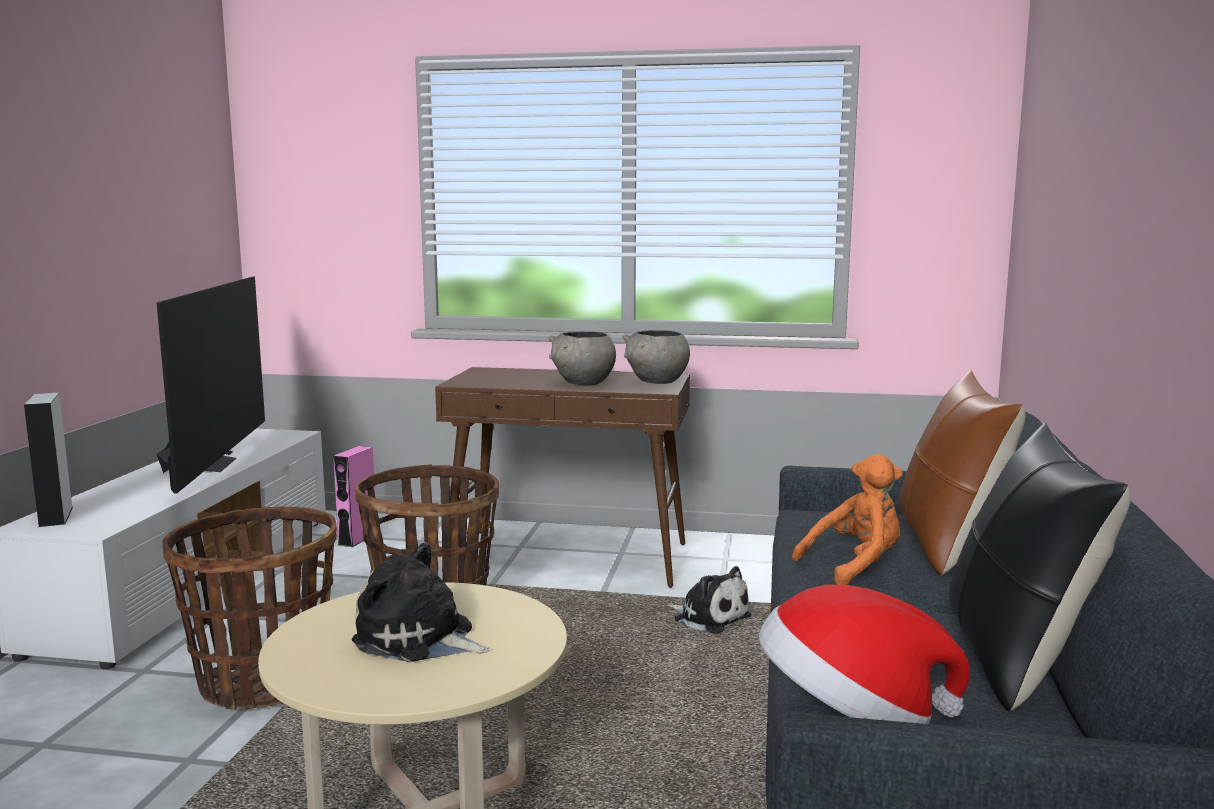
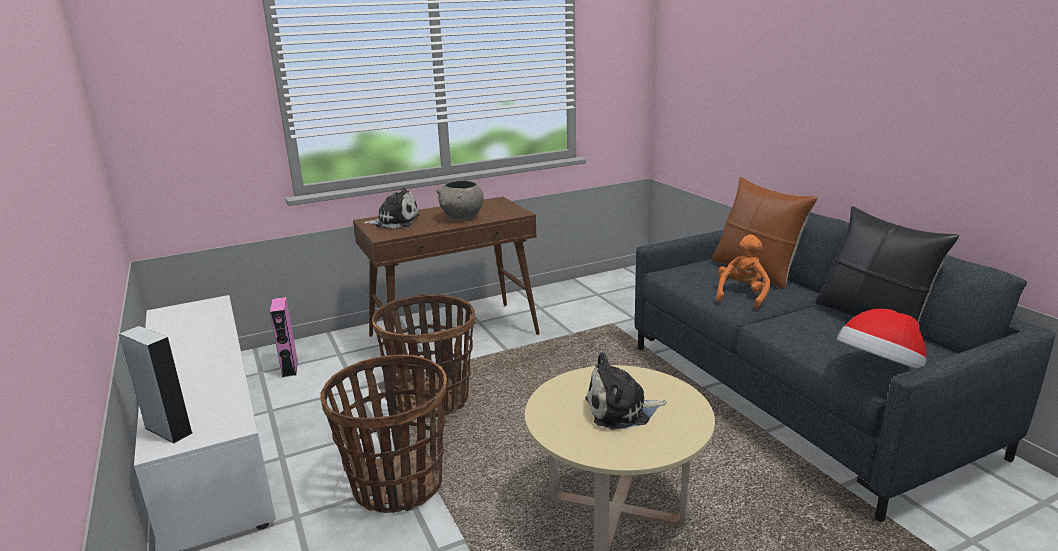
camera: 35 degrees left, 10 degrees up
television [157,277,265,494] -> none
grey bowl [622,330,690,384] -> none
plush toy [668,566,751,634] -> plush toy moved to [363,187,419,229]

